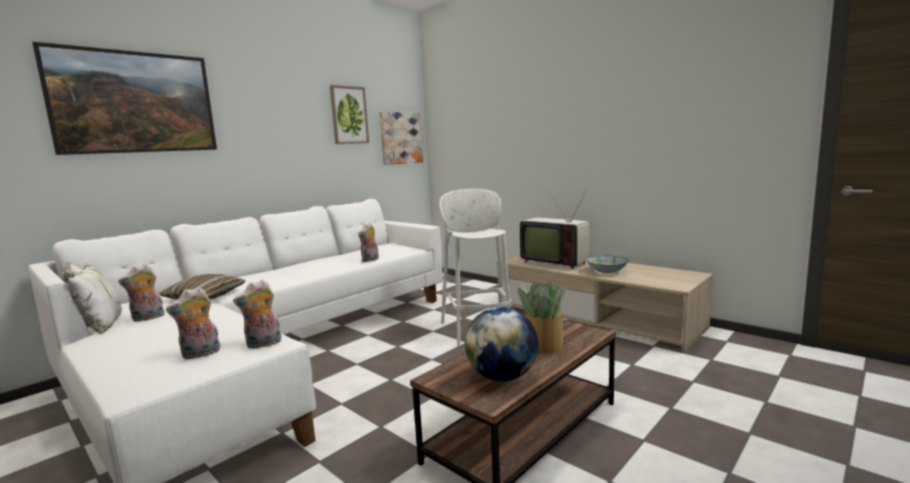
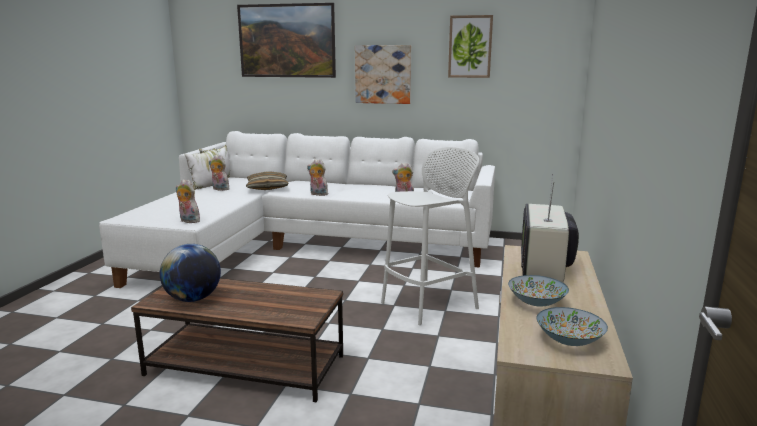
camera: 60 degrees right, 5 degrees up
plush toy [166,287,221,359] -> plush toy moved to [307,159,328,196]
picture [379,112,423,165] -> picture moved to [355,45,411,104]
potted plant [518,281,566,353] -> none
none -> bowl [536,307,608,346]

